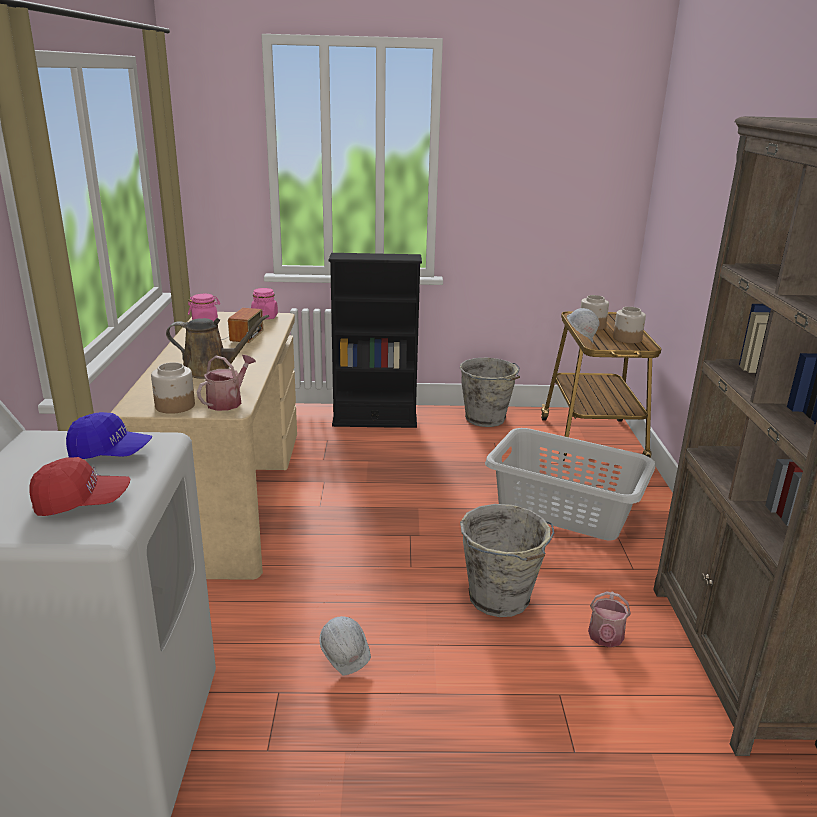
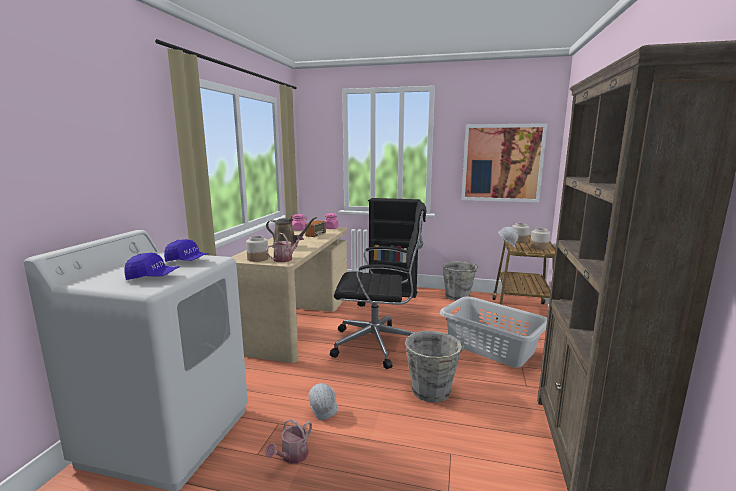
camera: 15 degrees right, 10 degrees down
red cap [29,457,130,516] -> blue cap [124,253,179,280]
watering can [588,591,631,647] -> watering can moved to [265,419,312,464]
none -> black office chair [330,201,426,369]
none -> picture [462,123,548,203]

